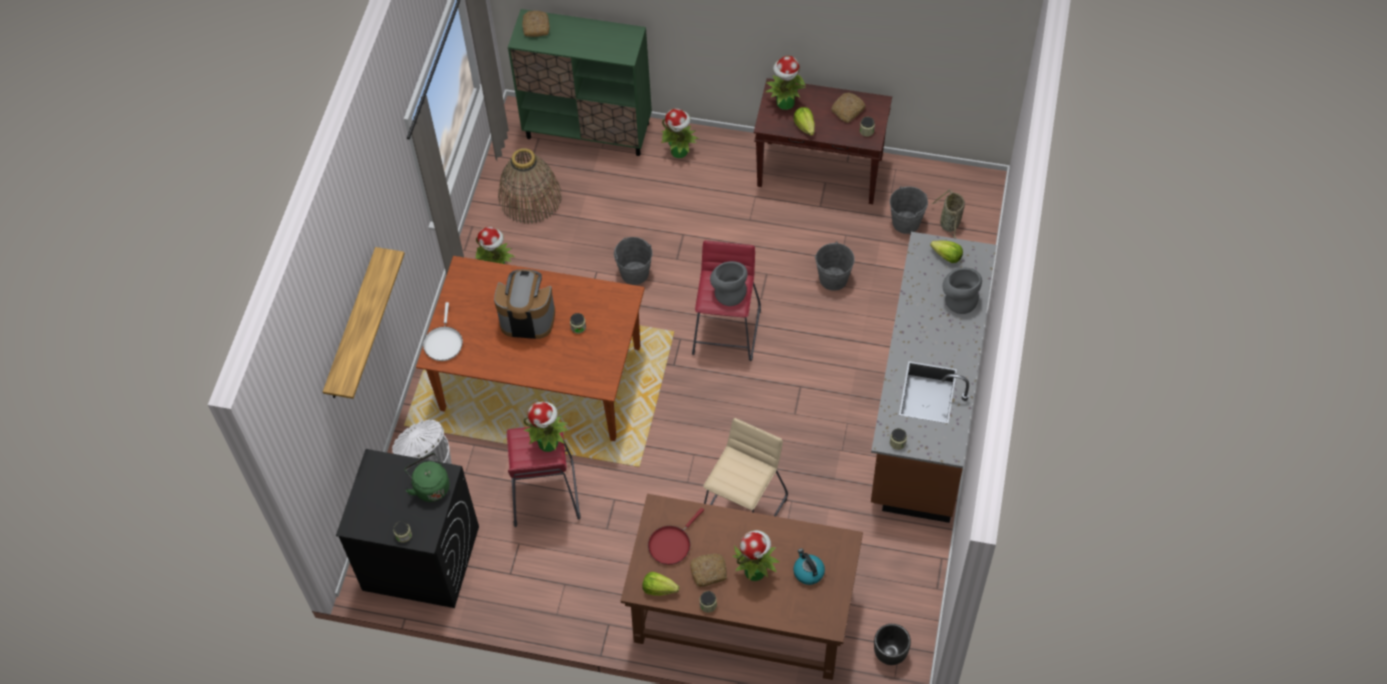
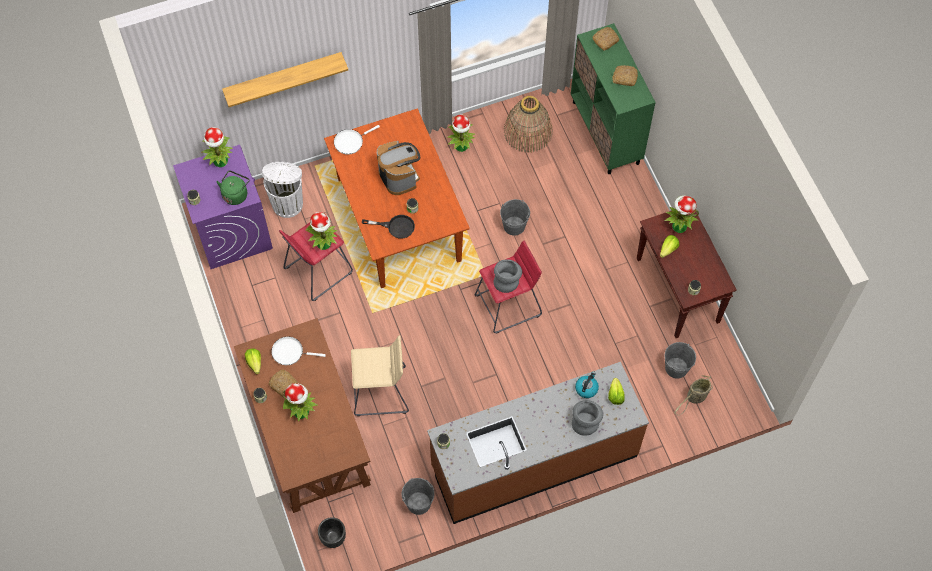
camera: 55 degrees right, 5 degrees up
black washing machine [336,449,479,608] -> purple washing machine [173,145,273,269]
red frying pan [648,508,704,565] -> white frying pan [271,337,326,365]
potted plant [661,108,699,158] -> potted plant moved to [202,127,233,167]
kettle [793,548,825,585] -> kettle moved to [575,371,599,398]
grey bucket [815,241,855,291] -> grey bucket moved to [401,478,435,515]
bread [831,93,866,123] -> bread moved to [612,65,638,86]
none -> black frying pan [362,215,415,239]

